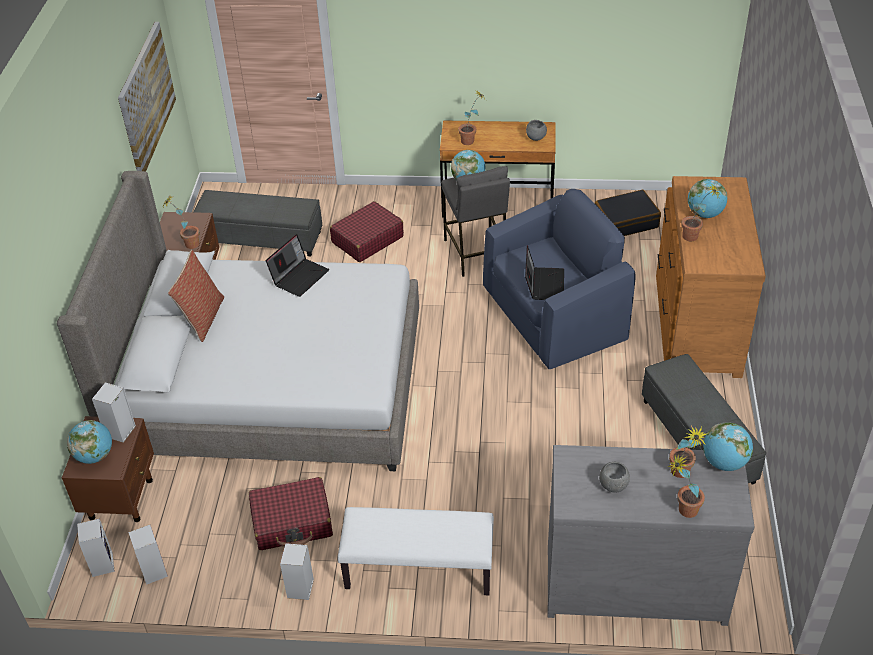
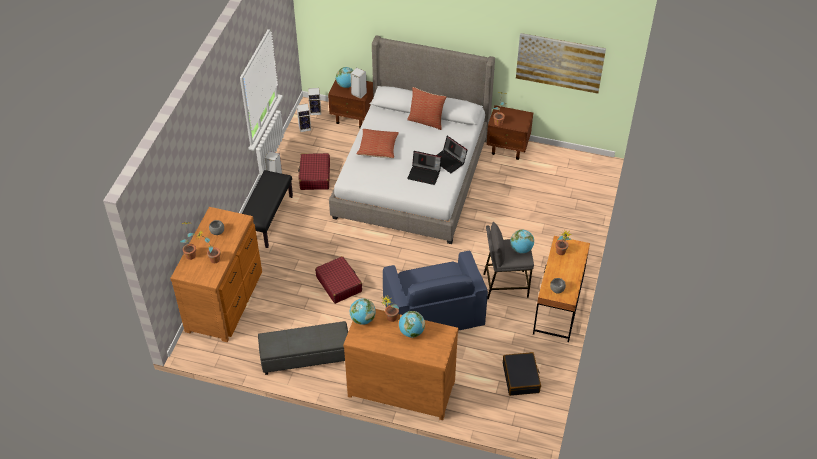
camera: 100 degrees right, 5 degrees up
grey ottoman [193,190,322,256] -> none
red suitcase [330,201,404,262] -> red suitcase moved to [315,256,362,304]
white bench [338,507,494,595] -> black bench [242,170,293,248]
laptop [525,245,564,300] -> laptop moved to [407,151,442,185]
grey dresser [547,445,755,626] -> brown dresser [170,207,262,342]
globe [703,422,753,471] -> globe moved to [350,298,376,325]
none -> pillow [357,129,399,158]

